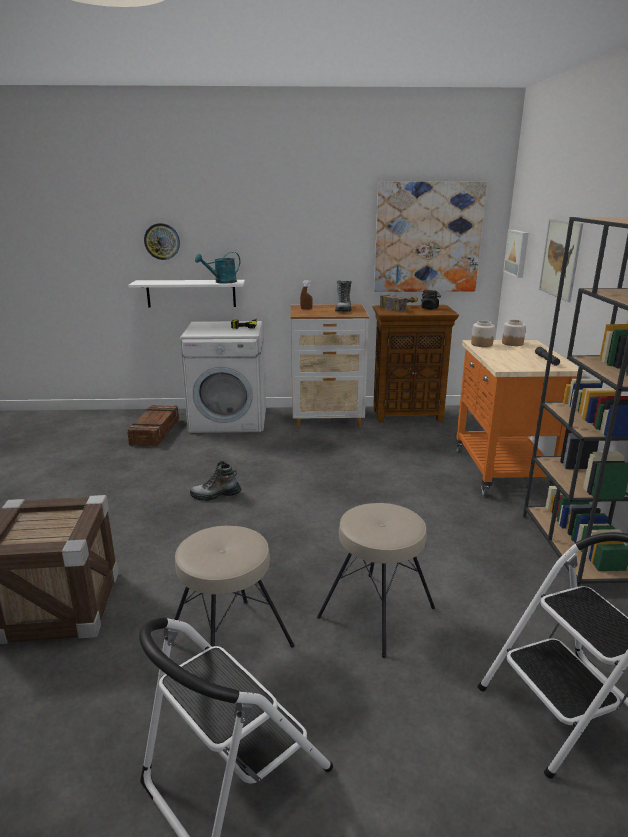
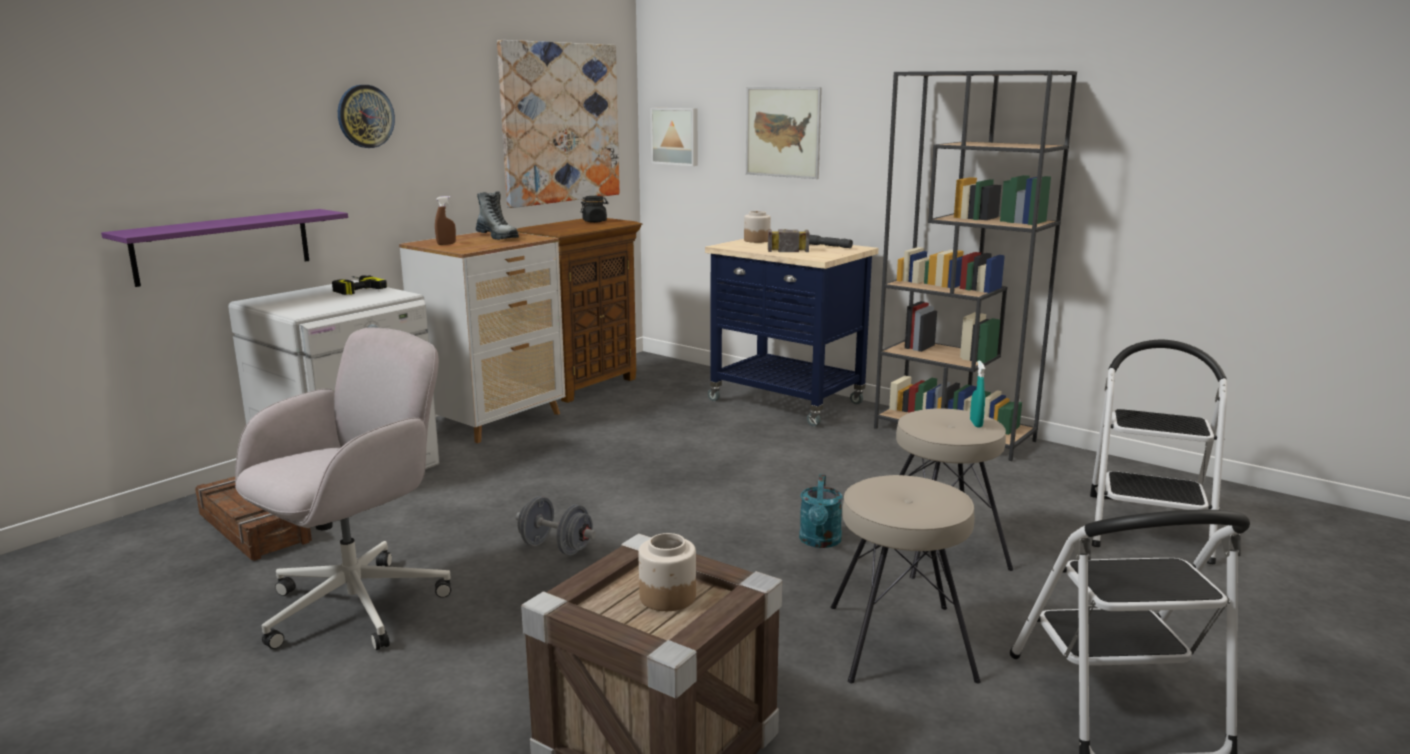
camera: 50 degrees left, 5 degrees down
white shelf [128,280,245,308] -> purple shelf [101,209,348,287]
wall clock [144,223,180,260] -> wall clock moved to [338,85,395,148]
boot [190,461,241,501] -> grey dumbbell [516,496,596,555]
turquoise watering can [195,252,240,284] -> turquoise watering can moved to [799,474,843,548]
hammer [380,294,418,312] -> hammer moved to [768,229,810,252]
orange cart [456,340,585,496] -> blue cart [705,239,879,426]
jar [471,321,495,347] -> jar moved to [639,533,696,611]
none -> grey office chair [235,327,451,650]
none -> turquoise spray bottle [970,360,985,427]

